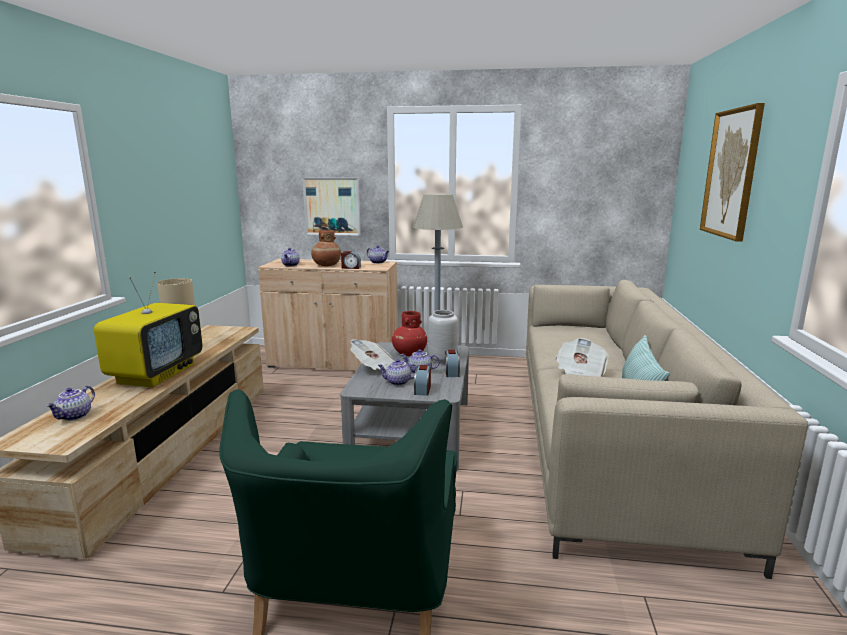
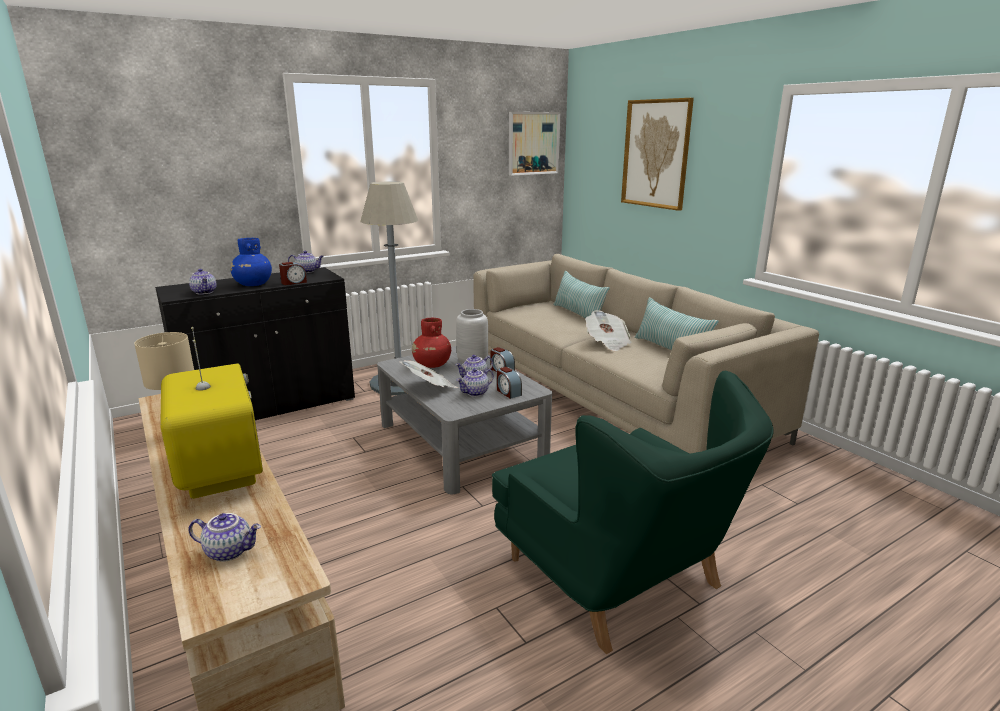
camera: 40 degrees left, 5 degrees up
teapot [46,386,95,421] -> teapot turned 60 degrees counterclockwise [188,513,261,562]
beige cabinet [258,259,398,370] -> black cabinet [155,267,355,420]
picture [302,177,361,236] -> picture moved to [509,112,560,176]
brown vase [311,230,341,266] -> blue vase [230,238,272,286]
none -> pillow [554,271,610,319]

